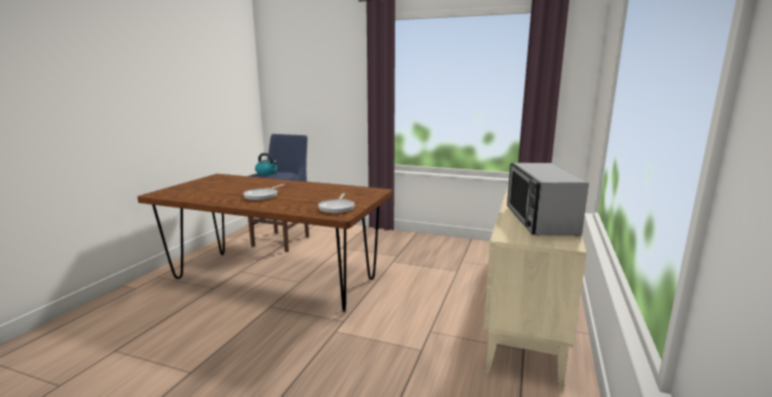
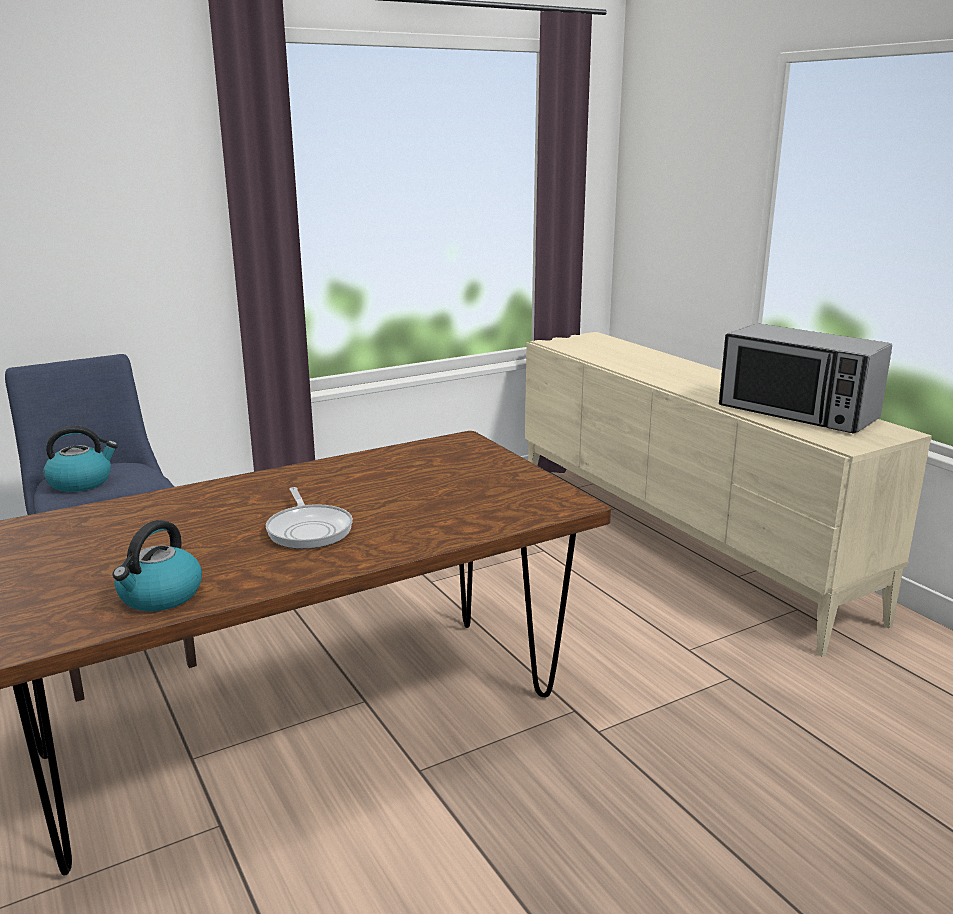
camera: 50 degrees left, 5 degrees up
frying pan [318,193,355,213] -> none
none -> kettle [113,520,202,611]

